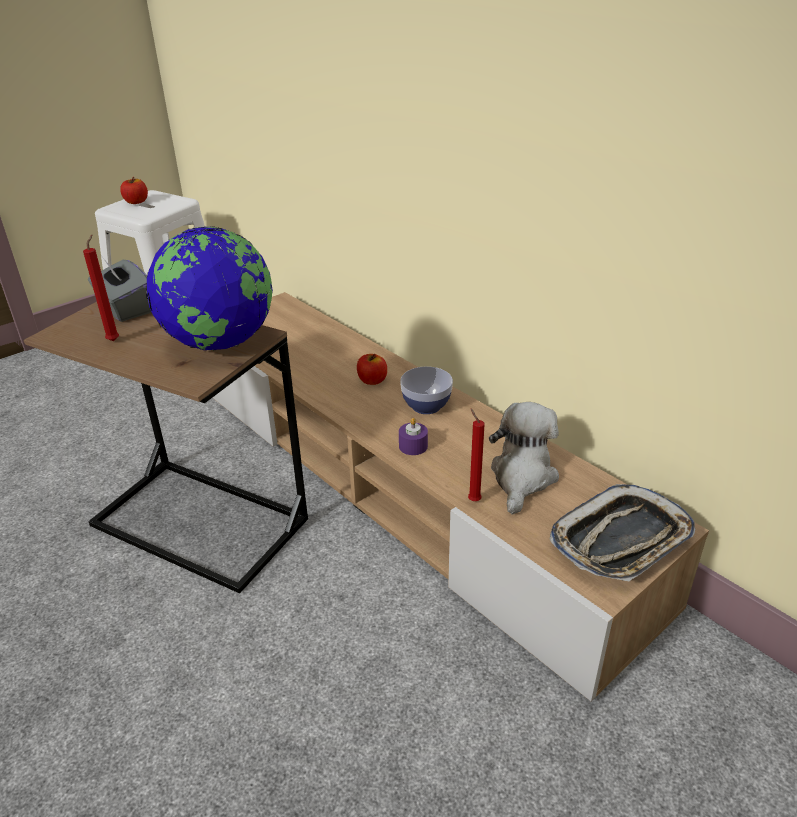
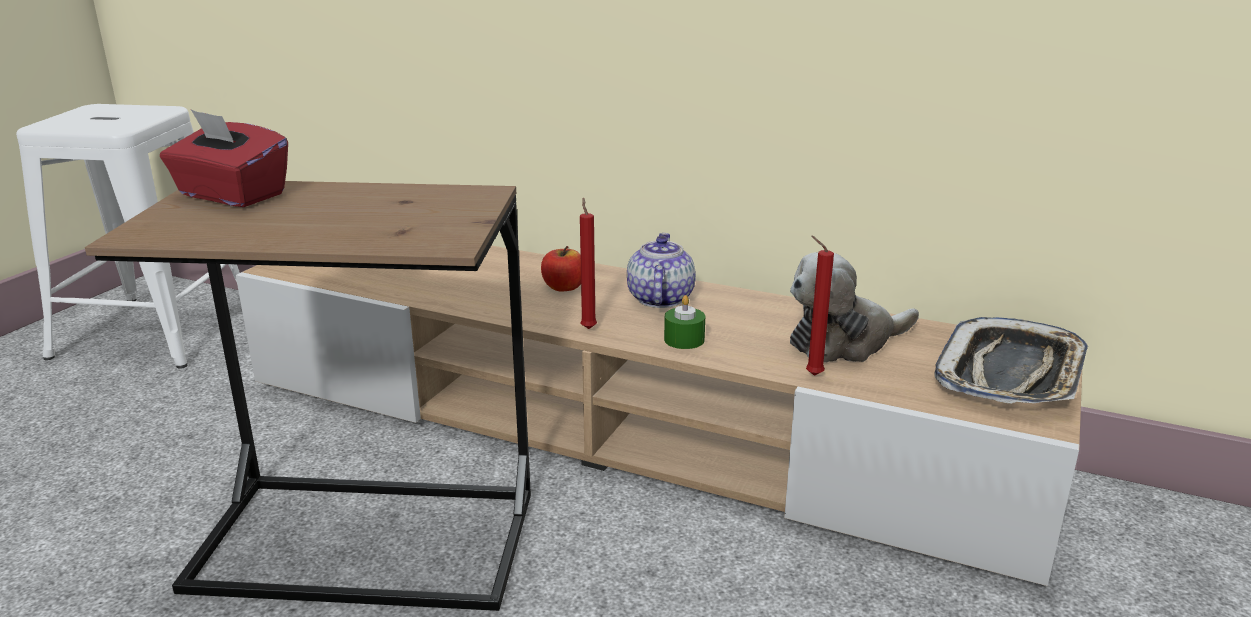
camera: 25 degrees left, 10 degrees down
red candle [83,235,119,341] -> red candle moved to [580,198,597,329]
grey tissue box [88,258,151,322] -> red tissue box [160,110,288,207]
apple [120,177,148,204] -> none
globe [146,226,273,351] -> none
purple candle [399,418,428,455] -> green candle [664,295,705,349]
bowl [400,366,453,414] -> teapot [627,233,696,308]
plush toy [489,402,559,514] -> plush toy turned 105 degrees counterclockwise [790,252,919,362]

